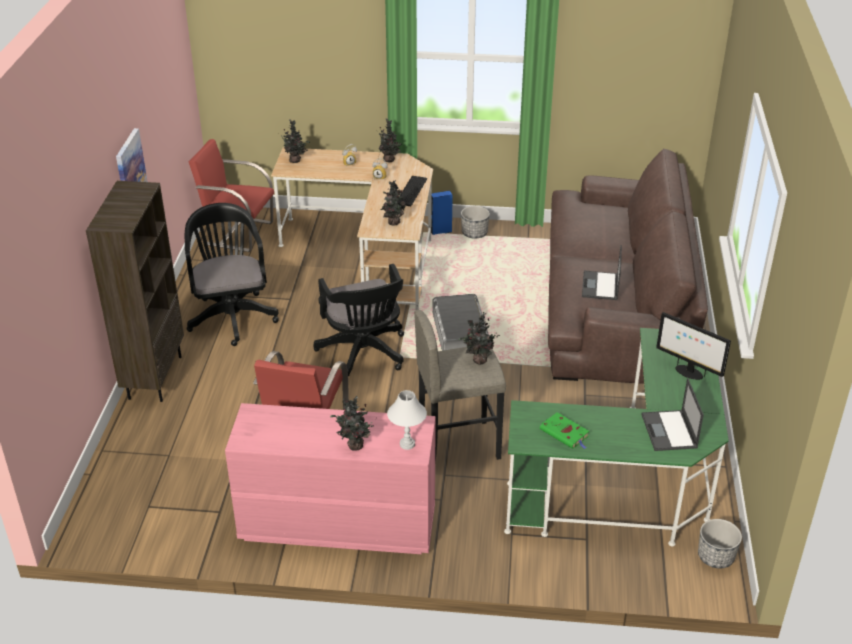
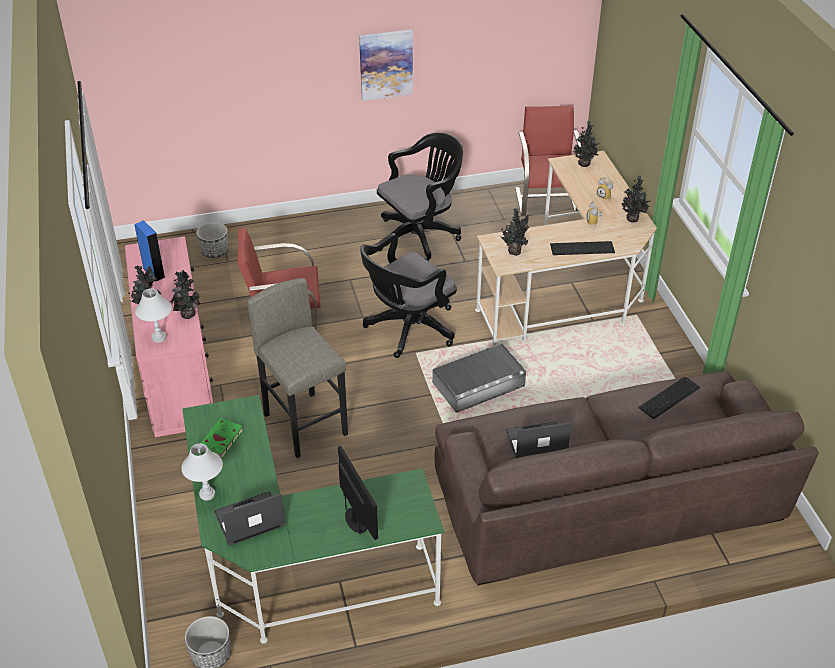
camera: 70 degrees right, 5 degrees up
brown bookcase [86,181,184,402] -> none
blue speaker [431,190,453,235] -> blue speaker moved to [134,220,165,281]
potted plant [459,312,500,365] -> potted plant moved to [170,270,199,319]
planter [461,206,490,238] -> planter moved to [196,222,228,258]
monitor [656,312,731,380] -> monitor turned 135 degrees clockwise [338,446,378,540]
none -> white table lamp [181,443,223,501]
none -> keyboard [638,377,700,419]

